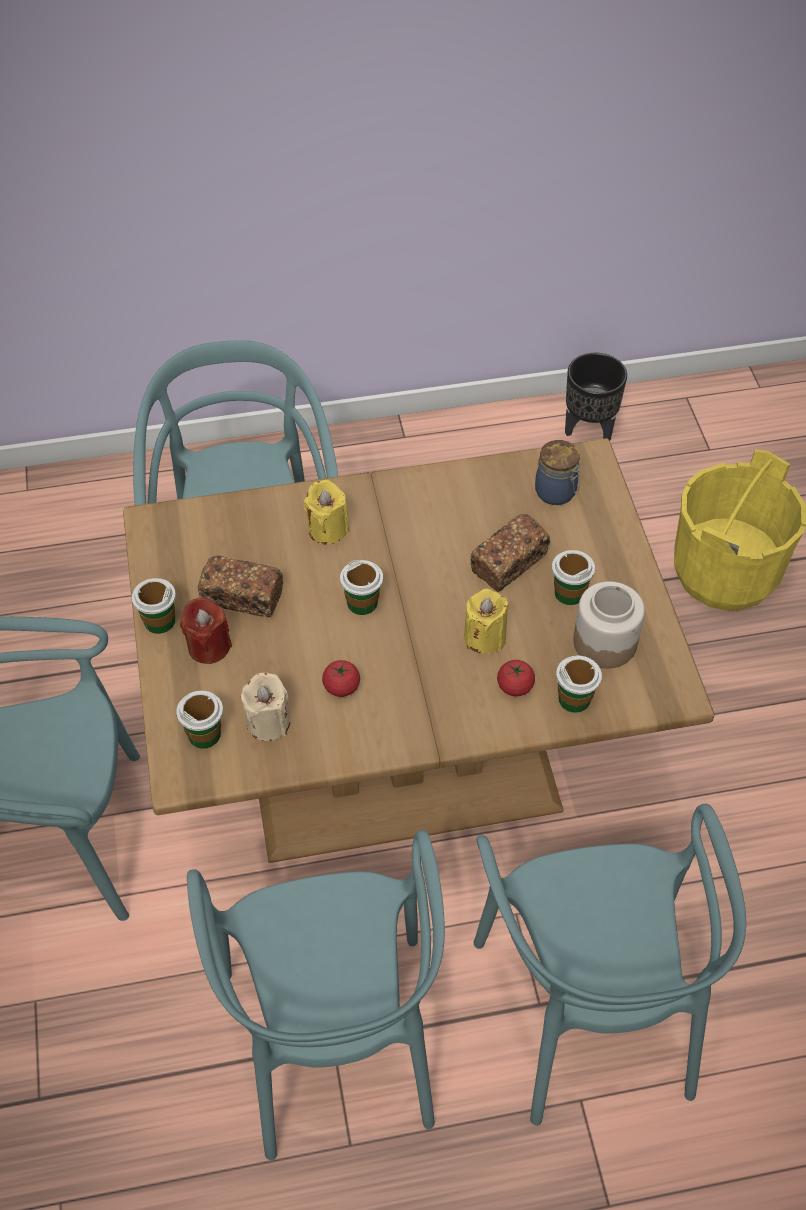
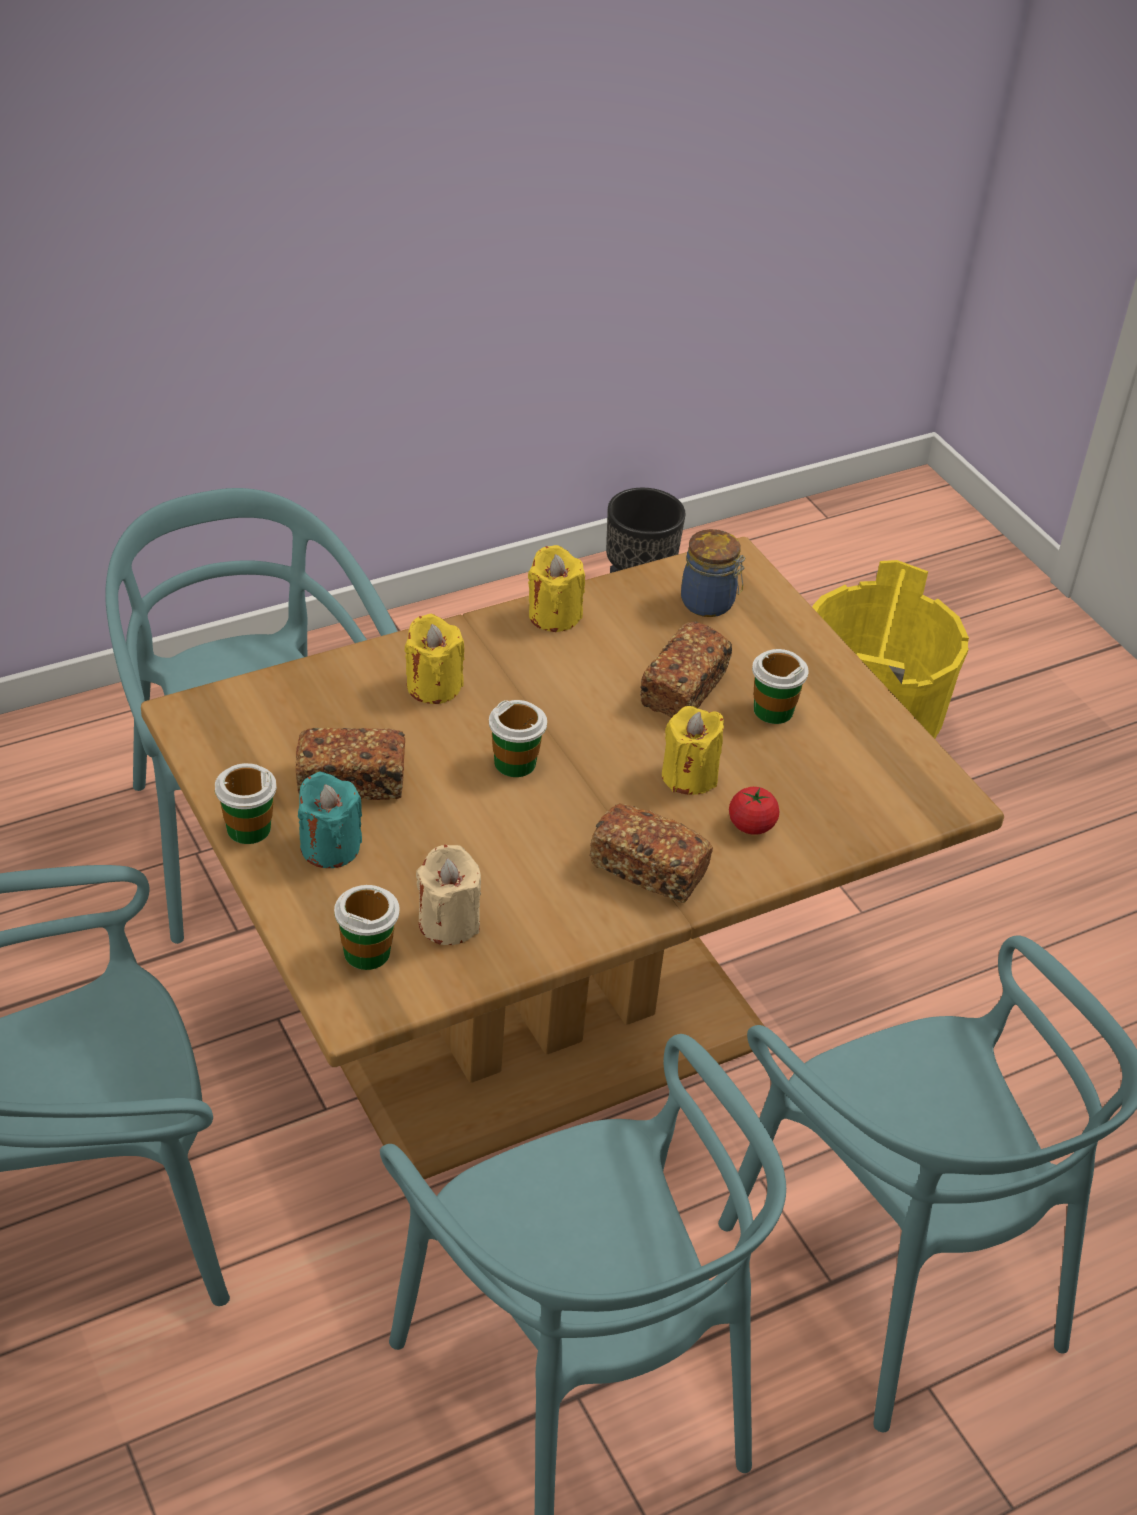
camera: 20 degrees left, 10 degrees down
red candle [180,596,232,664] -> turquoise candle [298,771,362,868]
tomato [322,660,360,697] -> none
cup [556,656,602,713] -> none
jar [573,581,645,668] -> none
none -> yellow candle [528,545,585,632]
none -> bread [589,803,713,903]

